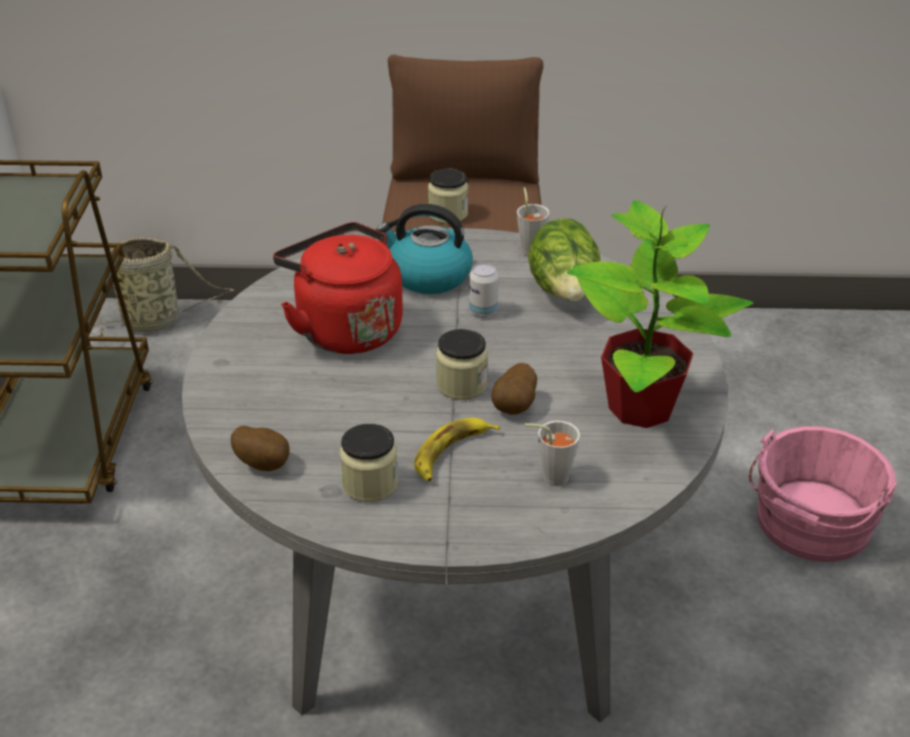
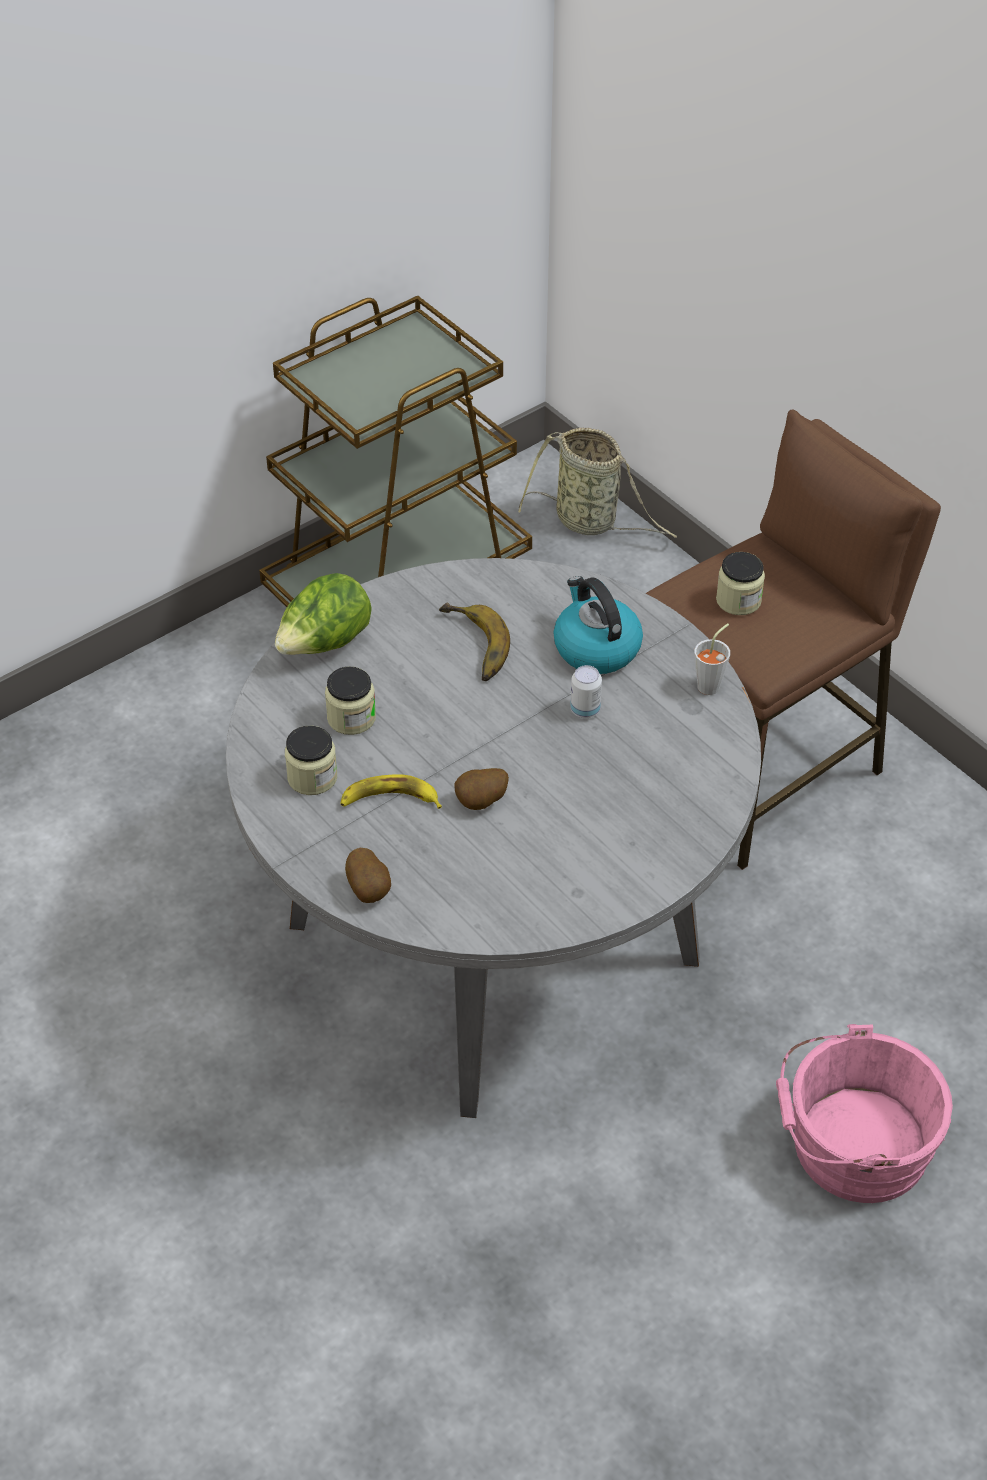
camera: 50 degrees right, 10 degrees up
potato [231,426,290,471] -> potato moved to [345,848,391,903]
red kettle [273,222,403,354] -> banana [439,603,510,681]
jar [436,329,488,400] -> jar moved to [325,667,376,735]
grey cup [525,420,580,486] -> none
lettuce [528,218,600,301] -> lettuce moved to [275,573,372,655]
potted plant [567,200,753,428] -> none

